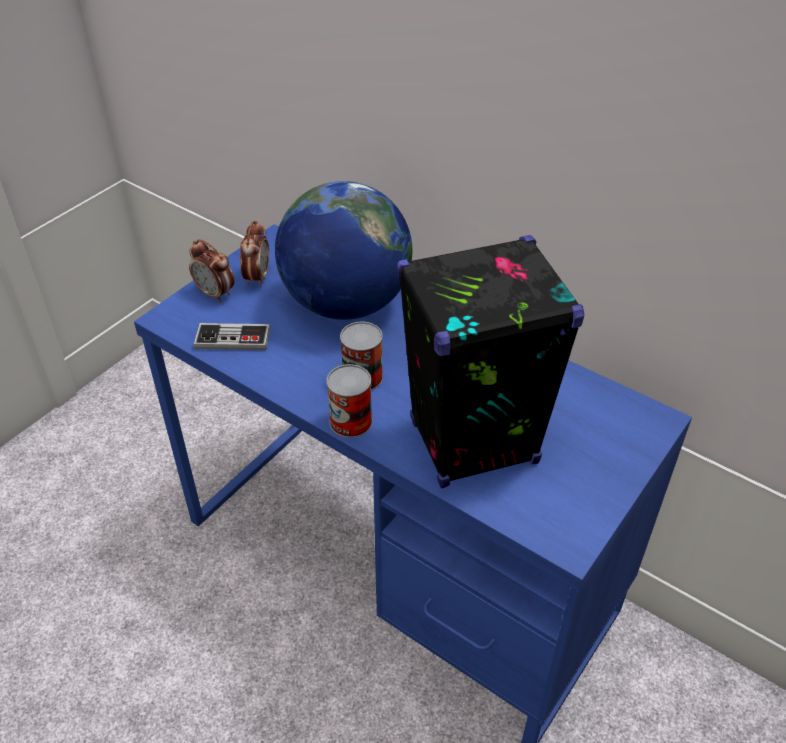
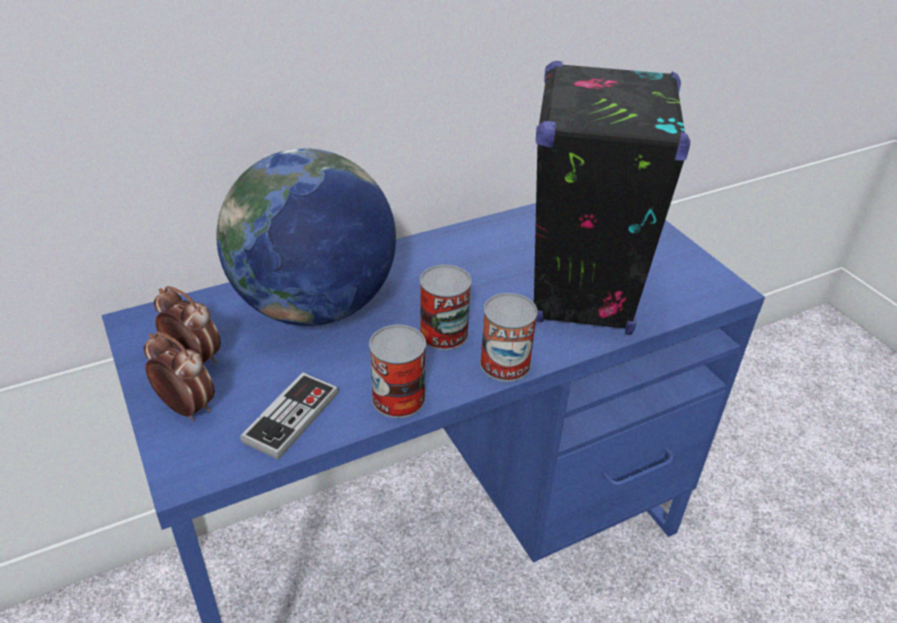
camera: 65 degrees left, 5 degrees down
alarm clock [189,239,234,303] -> alarm clock turned 120 degrees counterclockwise [144,331,215,421]
none -> can [369,325,426,418]

